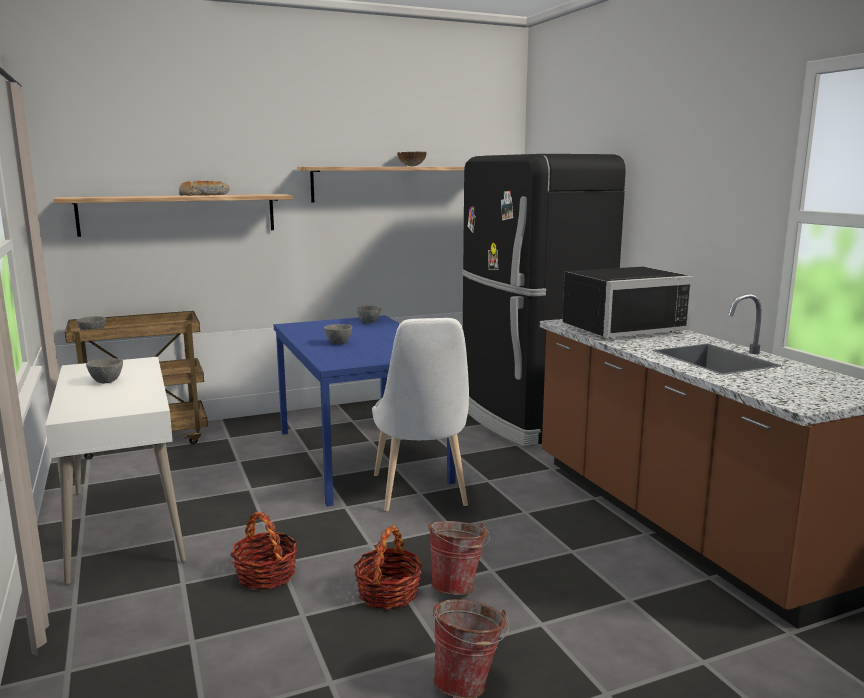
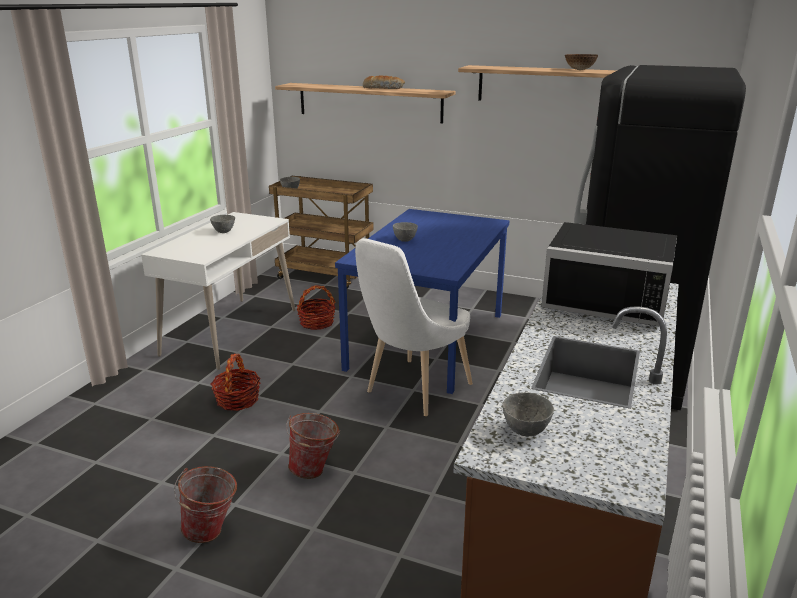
camera: 45 degrees right, 10 degrees up
basket [353,525,423,610] -> basket moved to [297,285,336,330]
grey bowl [356,305,381,323] -> grey bowl moved to [503,392,554,436]

